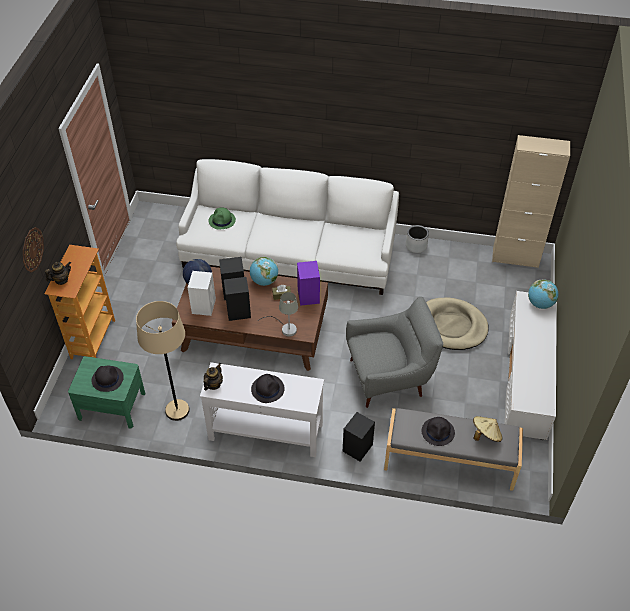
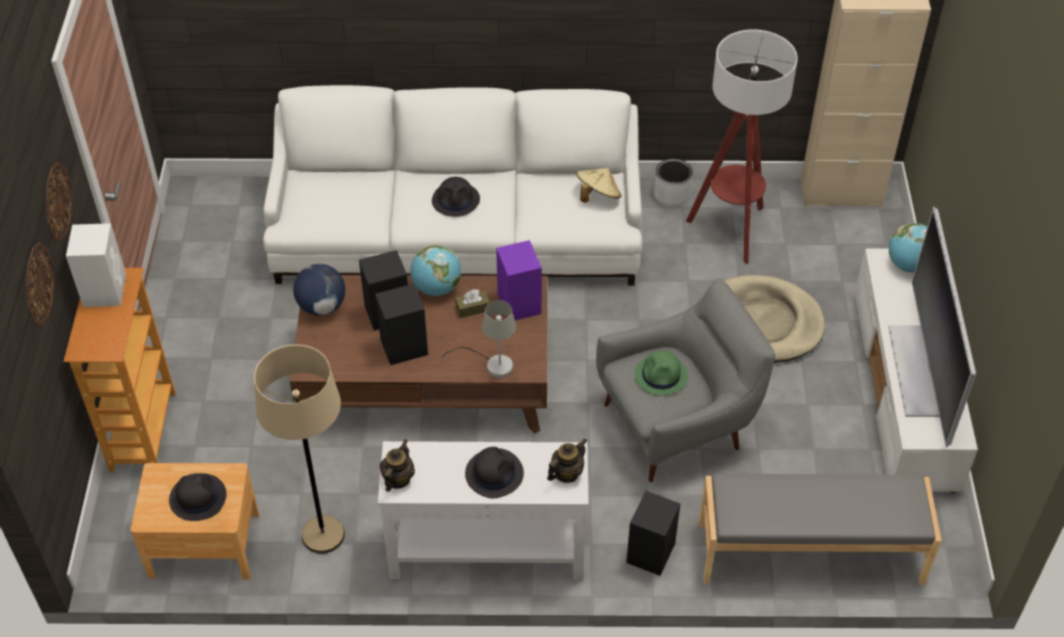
camera: 10 degrees left, 0 degrees up
teapot [45,261,71,285] -> teapot moved to [547,438,587,483]
green nightstand [68,356,145,429] -> brown nightstand [130,463,259,580]
white speaker [188,271,216,316] -> white speaker moved to [66,223,126,307]
green hat [208,207,236,230] -> green hat moved to [634,350,688,396]
black hat [421,417,455,446] -> black hat moved to [432,177,480,217]
beige hat [473,416,502,442] -> beige hat moved to [576,168,621,203]
none -> wall clock [46,162,72,242]
none -> floor lamp [686,29,798,264]
none -> television [888,207,976,447]

